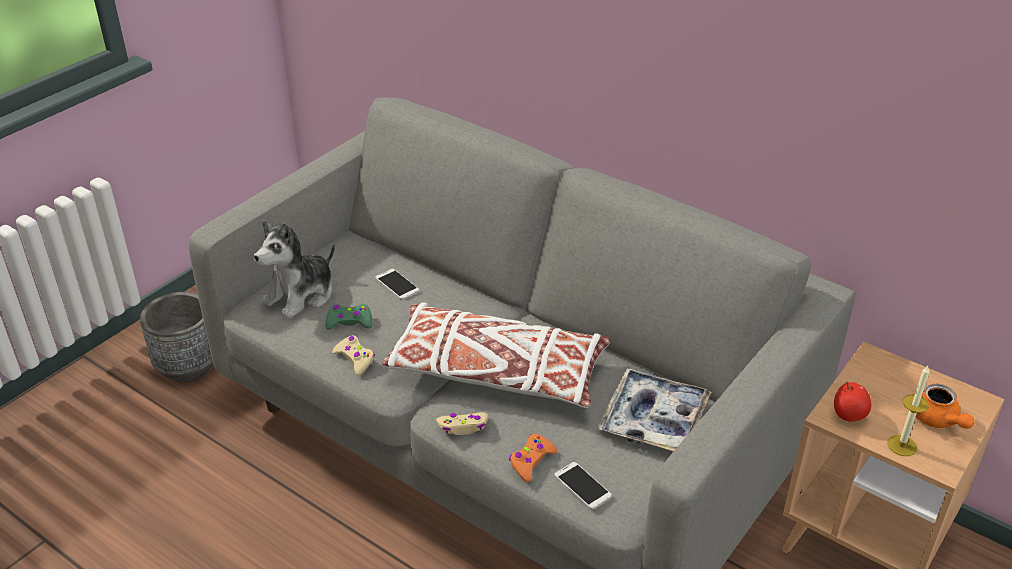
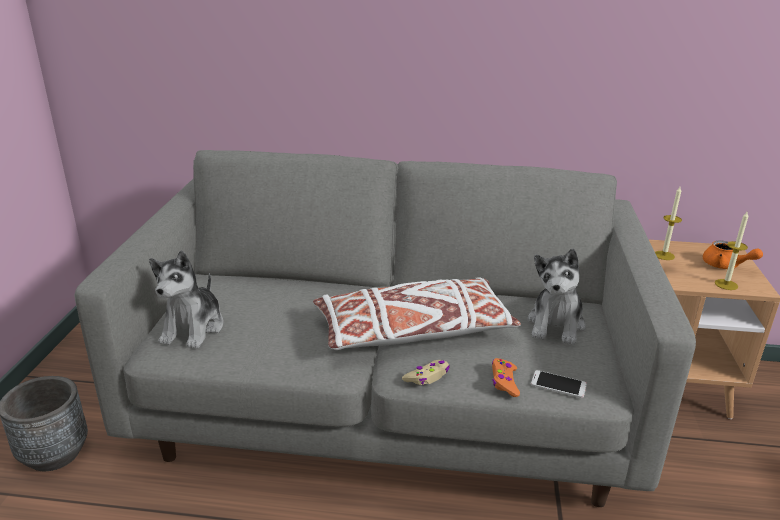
camera: 30 degrees left, 10 degrees down
green game controller [325,304,373,330] -> none
beige game controller [332,335,375,376] -> none
phone [375,269,420,300] -> none
tray [598,368,711,451] -> plush toy [527,248,586,345]
apple [834,381,871,422] -> none
none -> candle [655,187,682,260]

